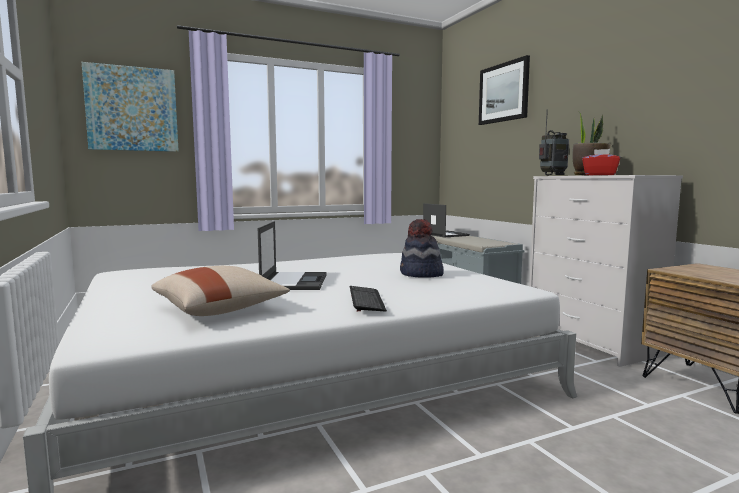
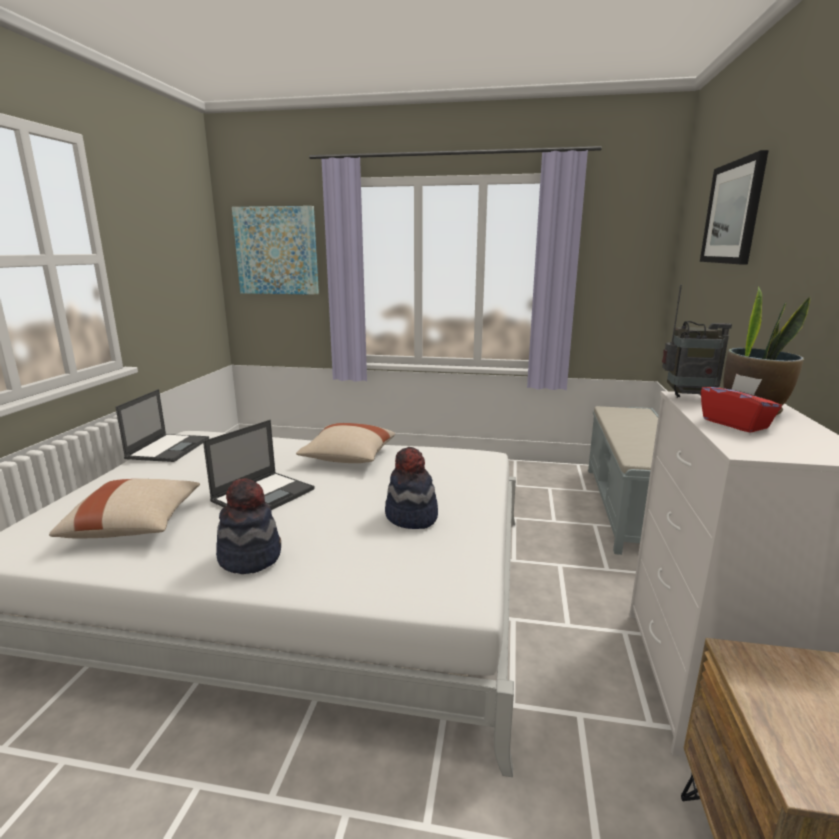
camera: 35 degrees right, 10 degrees up
keyboard [350,286,387,312] -> hat [216,478,281,574]
laptop [423,203,470,238] -> laptop moved to [116,389,209,462]
none -> beige pillow [296,423,395,463]

